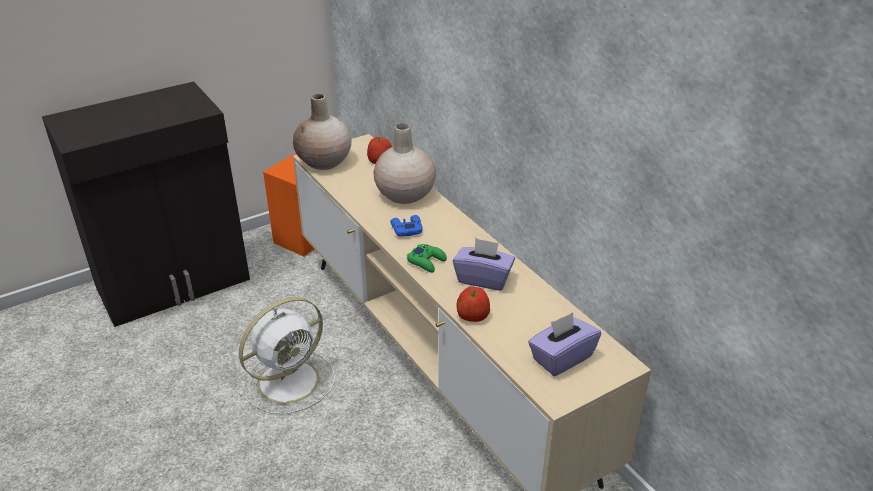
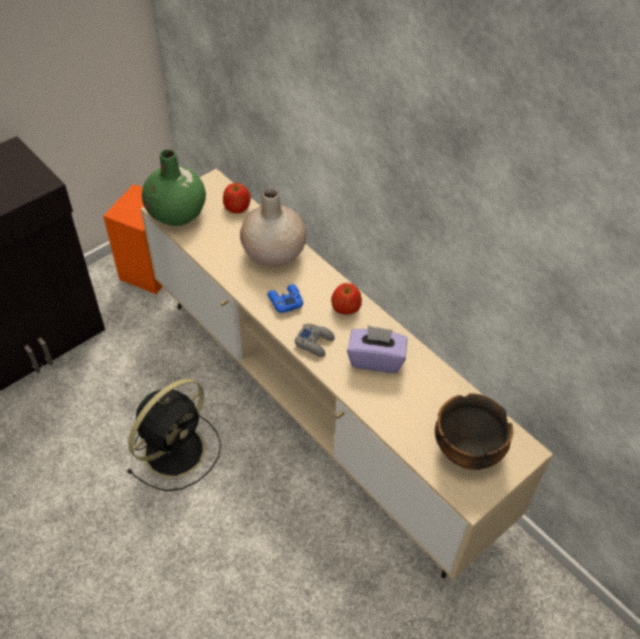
camera: 10 degrees left, 15 degrees up
white fan [238,297,335,414] -> black fan [126,379,221,491]
beige vase [293,94,351,170] -> green vase [142,149,206,226]
green game controller [407,244,447,273] -> grey game controller [294,323,335,357]
apple [457,287,490,322] -> apple moved to [331,283,362,314]
purple tissue box [528,312,601,376] -> bowl [435,393,514,470]

